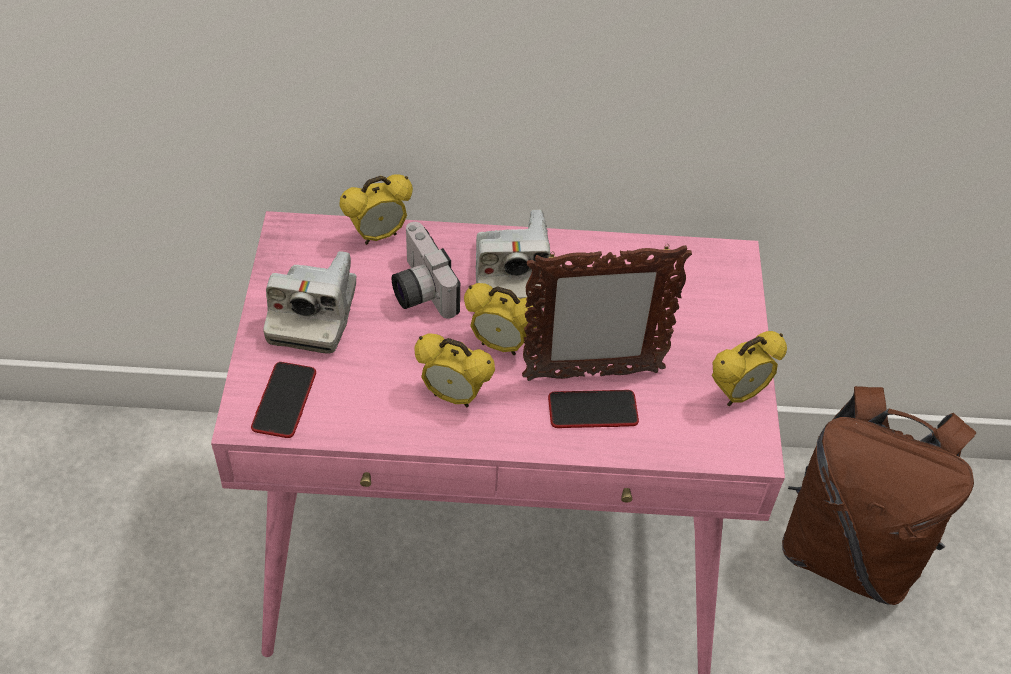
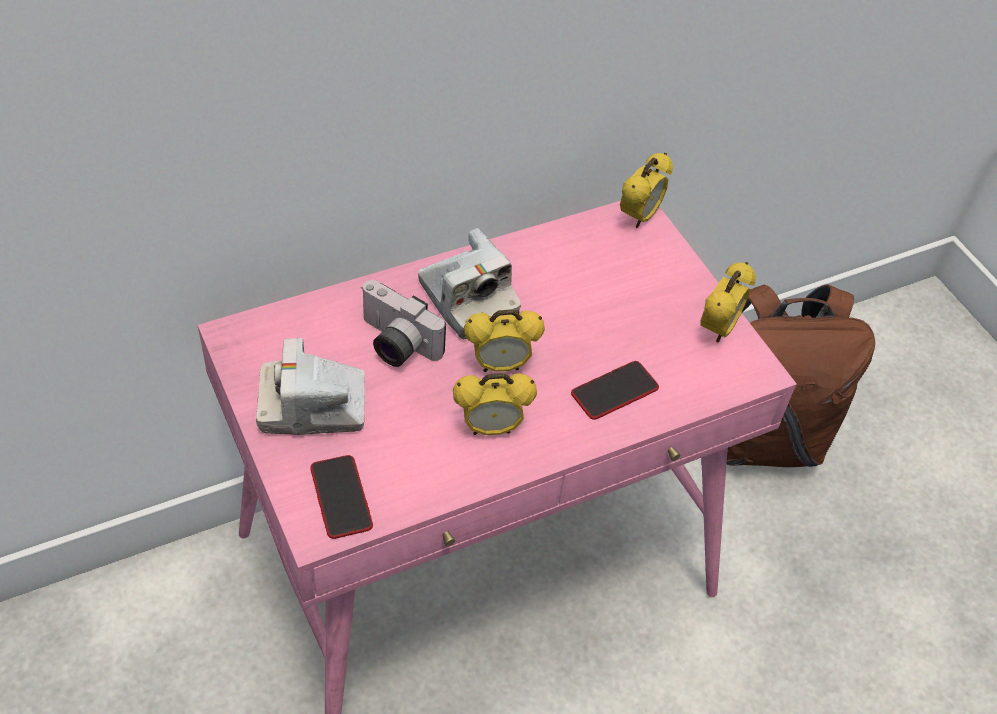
camera: 30 degrees left, 0 degrees up
camera [263,251,356,354] -> camera turned 105 degrees clockwise [256,338,365,435]
alarm clock [339,174,413,245] -> alarm clock moved to [620,153,673,228]
picture frame [522,244,692,381] -> none

